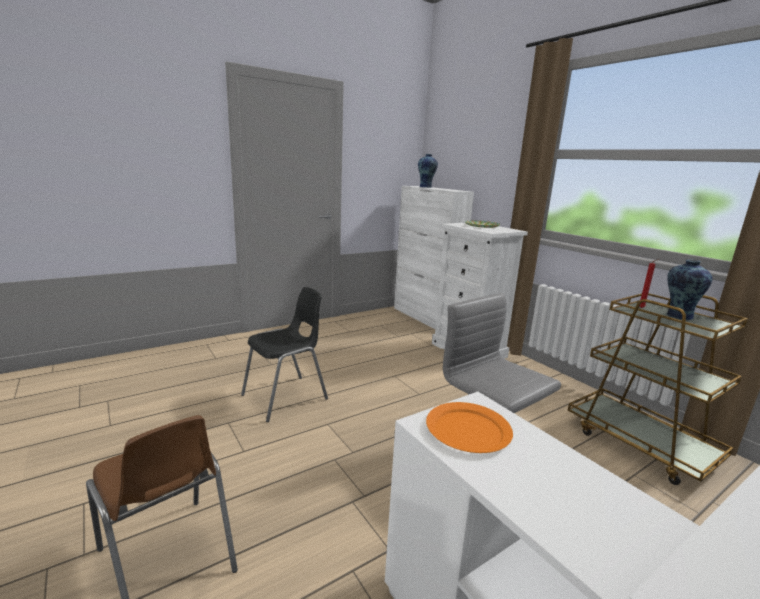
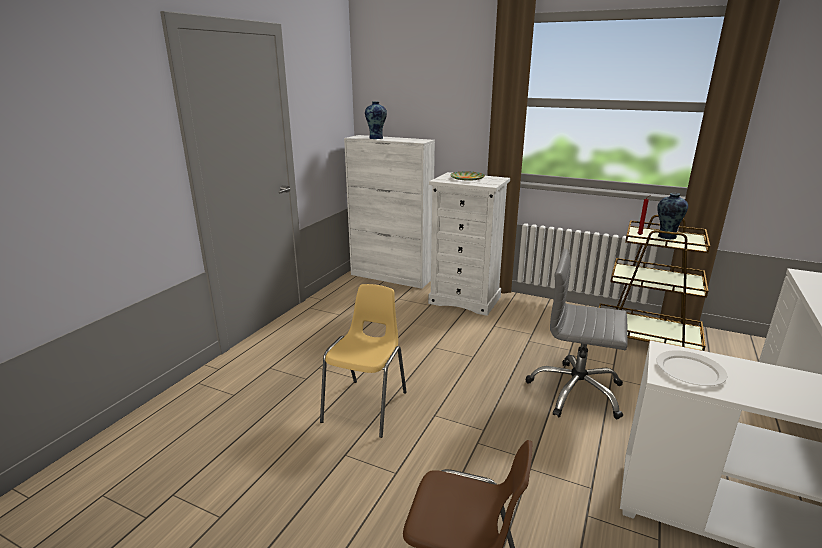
camera: 30 degrees left, 5 degrees up
black chair [241,287,328,422] -> yellow chair [320,284,407,438]
orange plate [426,402,513,453] -> white plate [656,350,727,386]

